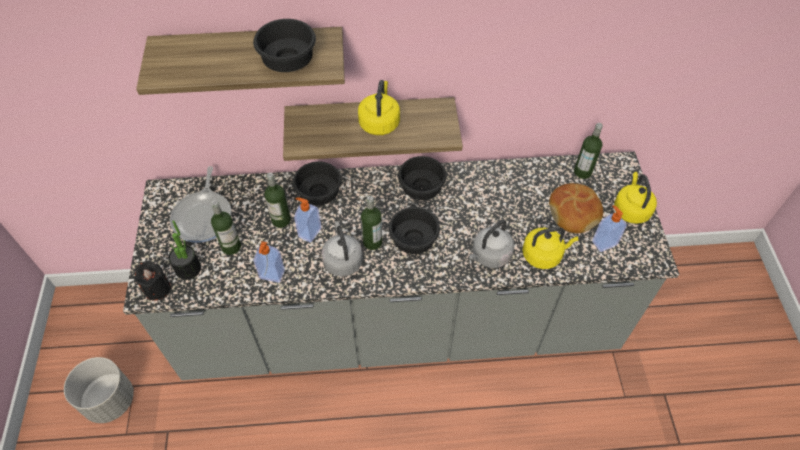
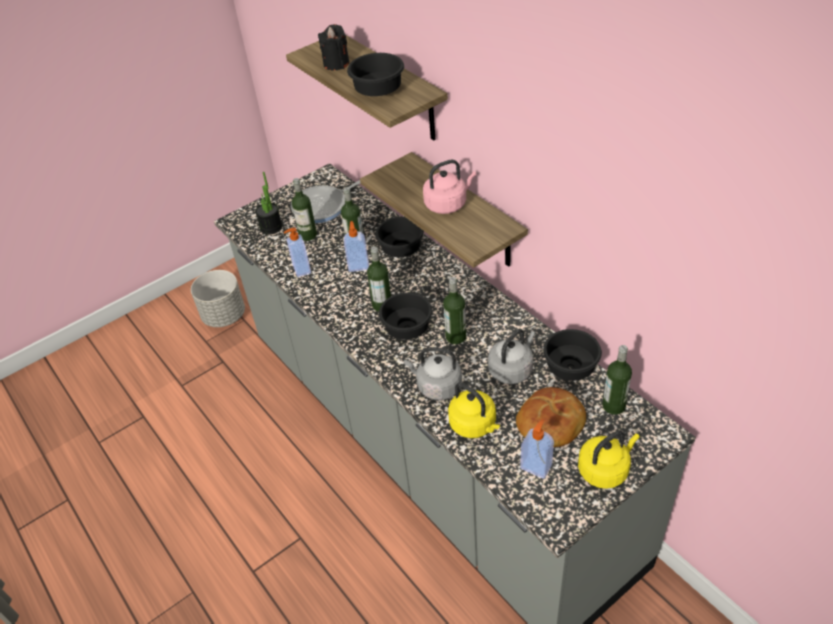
camera: 60 degrees right, 10 degrees down
black candle [134,261,172,301] -> black candle moved to [318,24,350,70]
grey kettle [321,221,363,277] -> grey kettle moved to [488,329,536,384]
yellow kettle [358,80,400,135] -> pink kettle [423,160,476,214]
black bowl [398,156,446,200] -> black bowl moved to [543,329,602,381]
none -> bottle [443,277,466,344]

